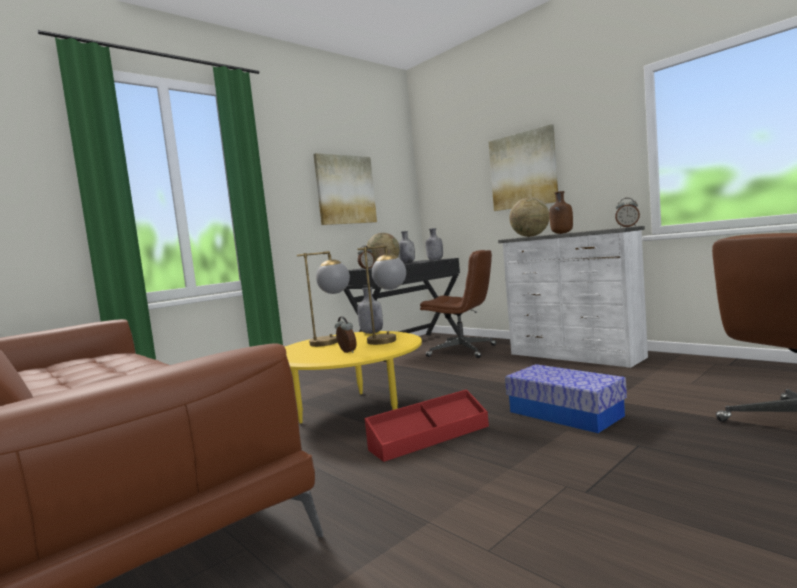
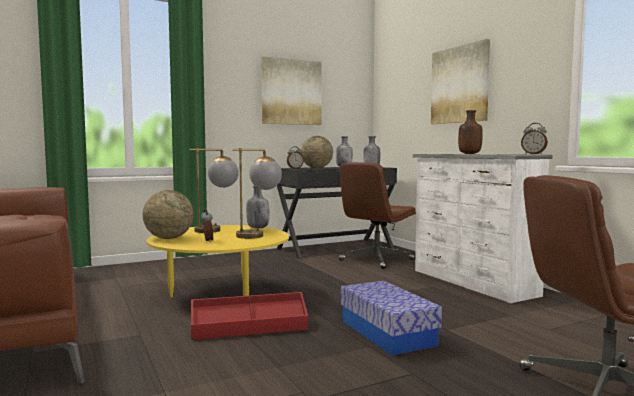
camera: 15 degrees right, 0 degrees up
brown office chair [420,250,497,358] -> brown office chair turned 90 degrees clockwise [339,162,416,269]
globe [509,197,550,237] -> globe moved to [143,190,194,239]

